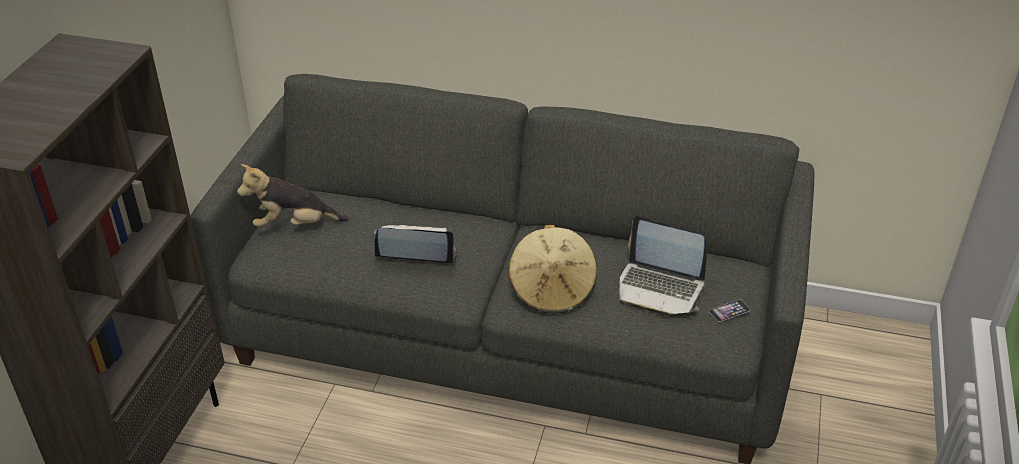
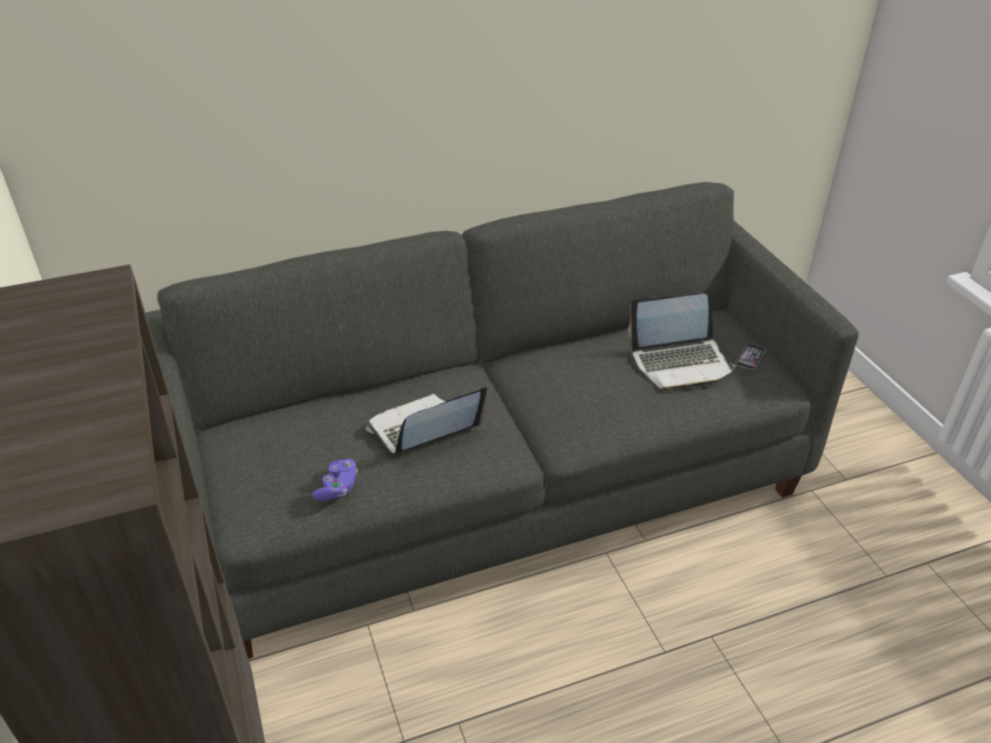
camera: 35 degrees left, 0 degrees up
plush toy [237,164,349,227] -> none
beige hat [508,225,597,314] -> none
none -> purple game controller [312,459,358,501]

